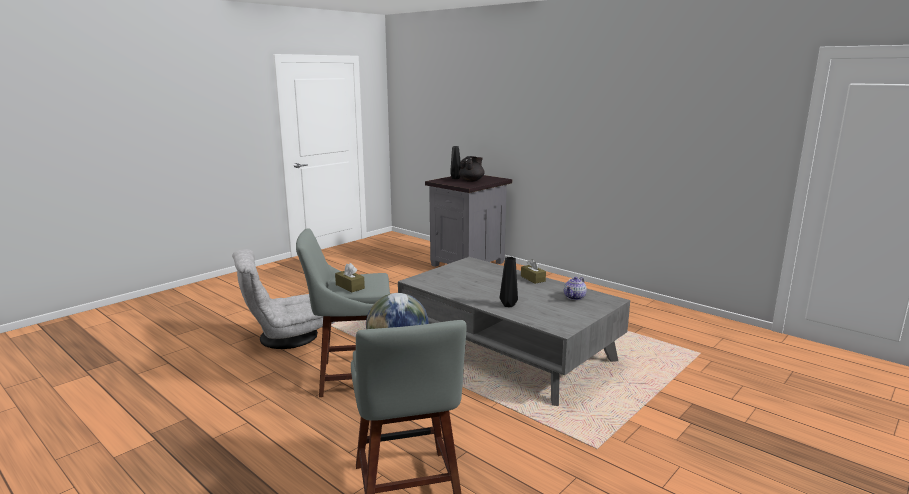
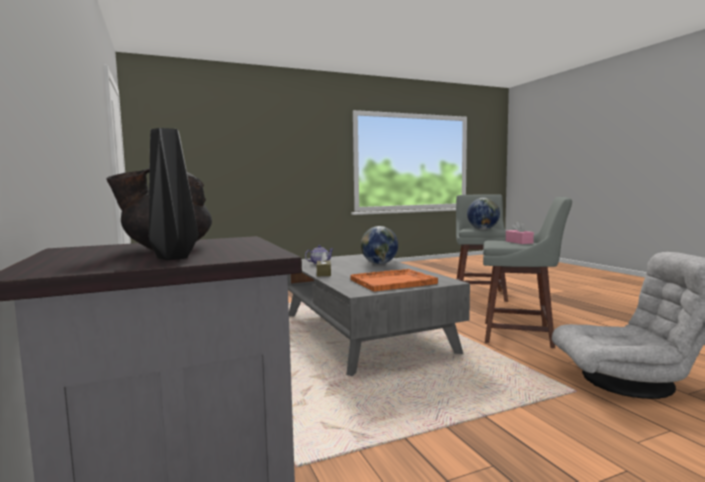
camera: 155 degrees left, 10 degrees down
brown tissue box [335,263,365,292] -> pink tissue box [506,221,534,244]
black vase [500,257,518,307] -> globe [361,226,398,264]
none -> orange tray [350,269,438,292]

